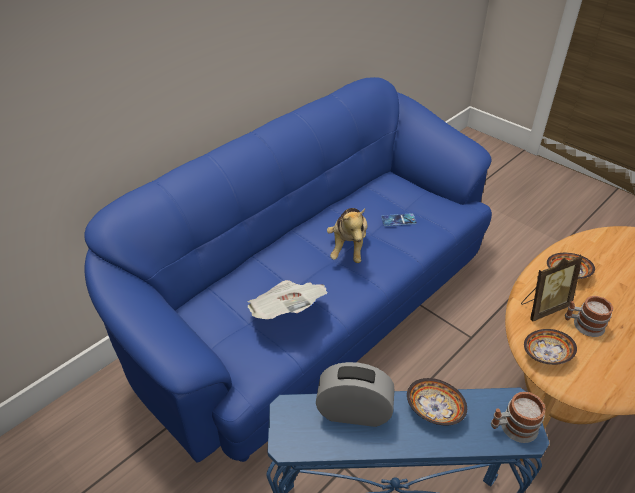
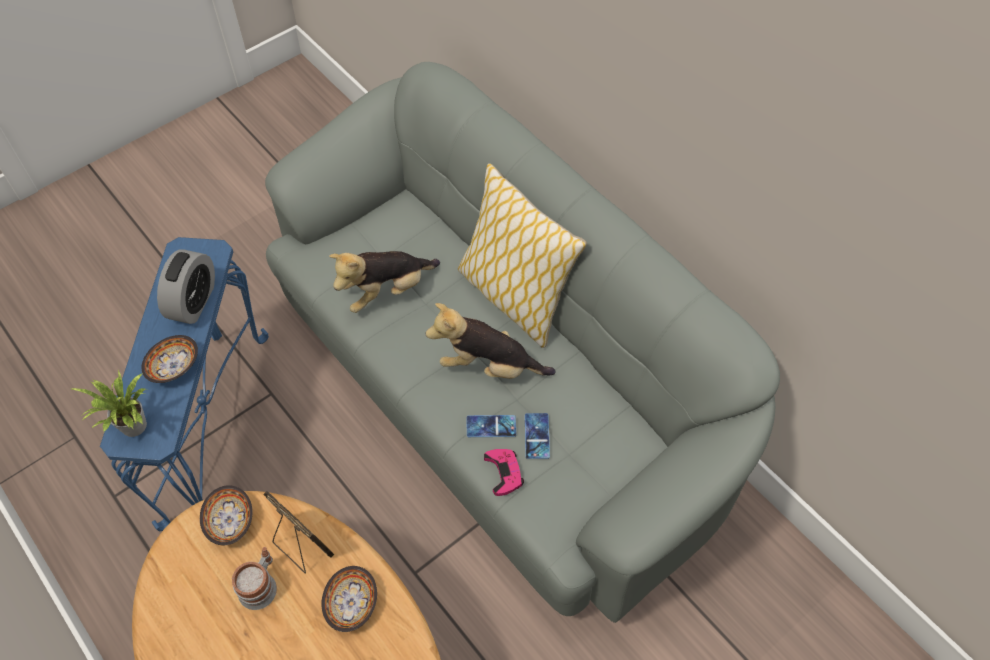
camera: 95 degrees right, 15 degrees up
blue sofa [84,77,492,463] -> grey sofa [265,62,780,623]
newspaper [247,280,328,319] -> plush toy [329,251,440,313]
mug [491,392,546,443] -> potted plant [72,369,147,437]
picture frame [521,255,583,321] -> picture frame turned 150 degrees clockwise [263,491,334,574]
none -> pillow [458,163,587,348]
none -> phone [467,415,516,437]
none -> pink game controller [484,449,524,496]

